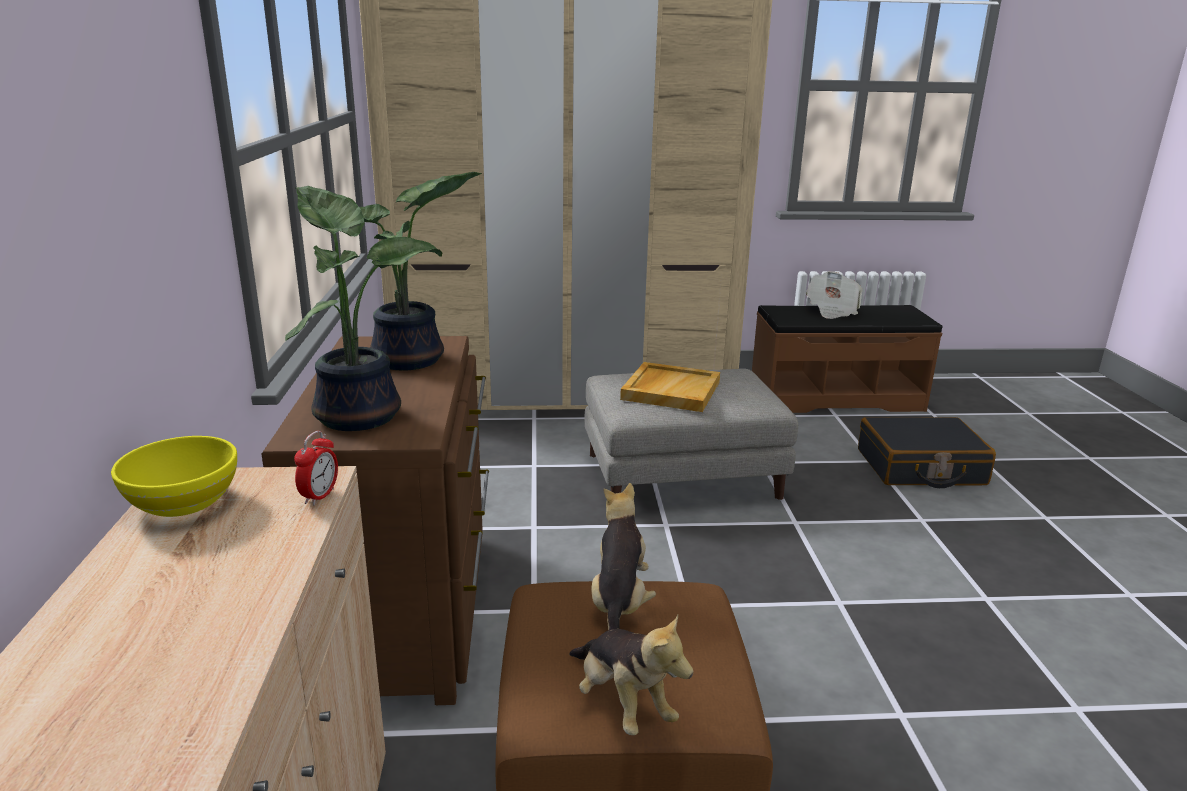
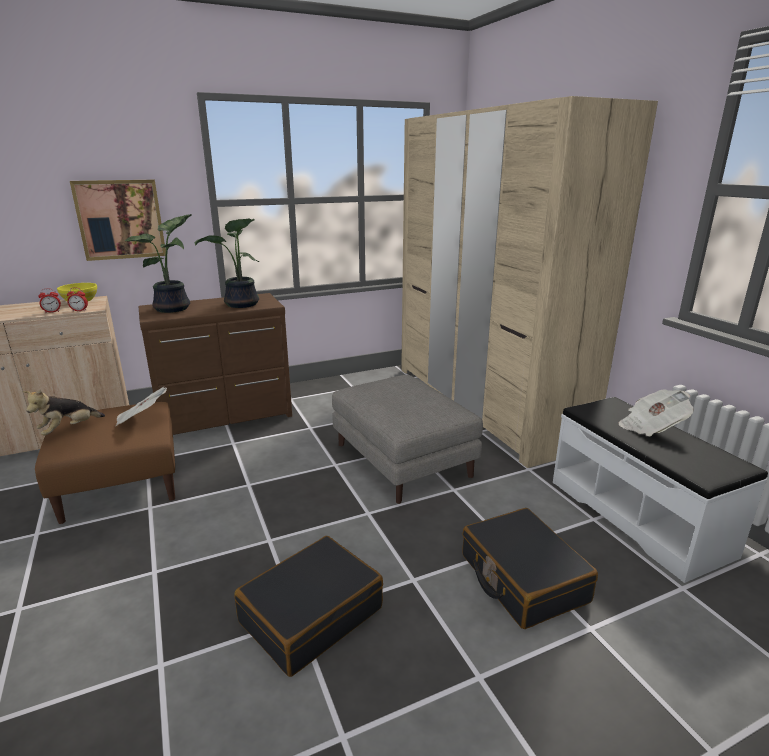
camera: 70 degrees right, 0 degrees up
plush toy [592,483,656,630] -> newspaper [116,387,167,426]
beige tray [620,362,720,412] -> none
brown bench [752,305,942,413] -> white bench [553,397,768,583]
none -> alarm clock [38,288,61,313]
none -> picture [70,180,166,261]
none -> black suitcase [234,536,383,677]

